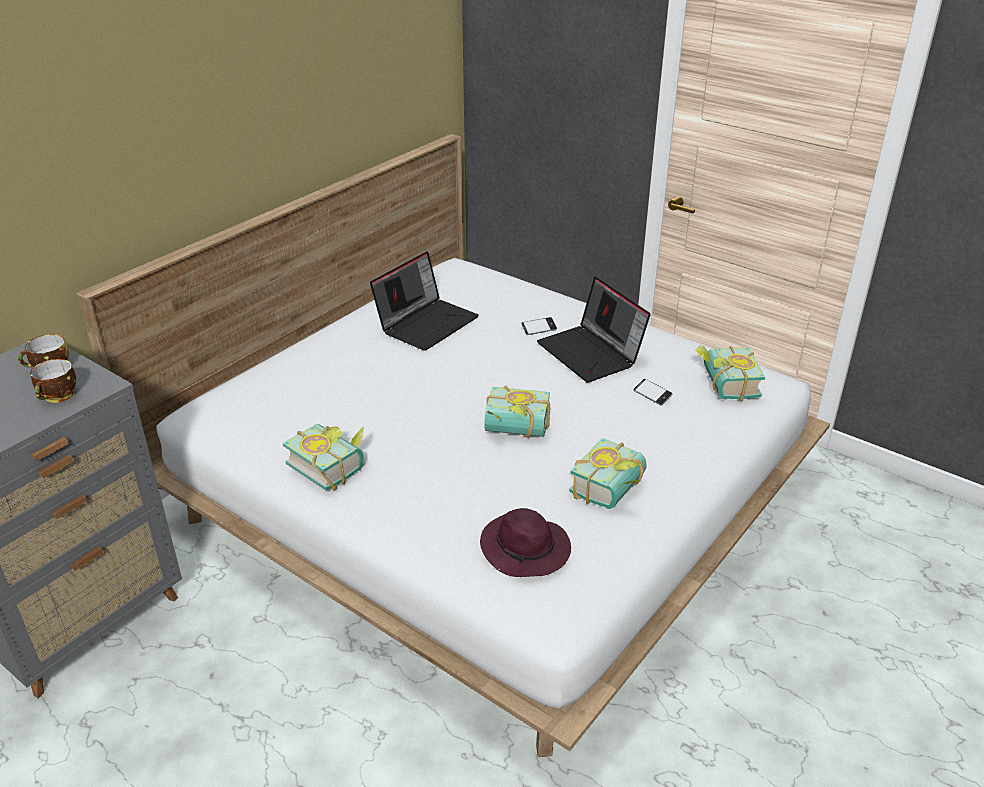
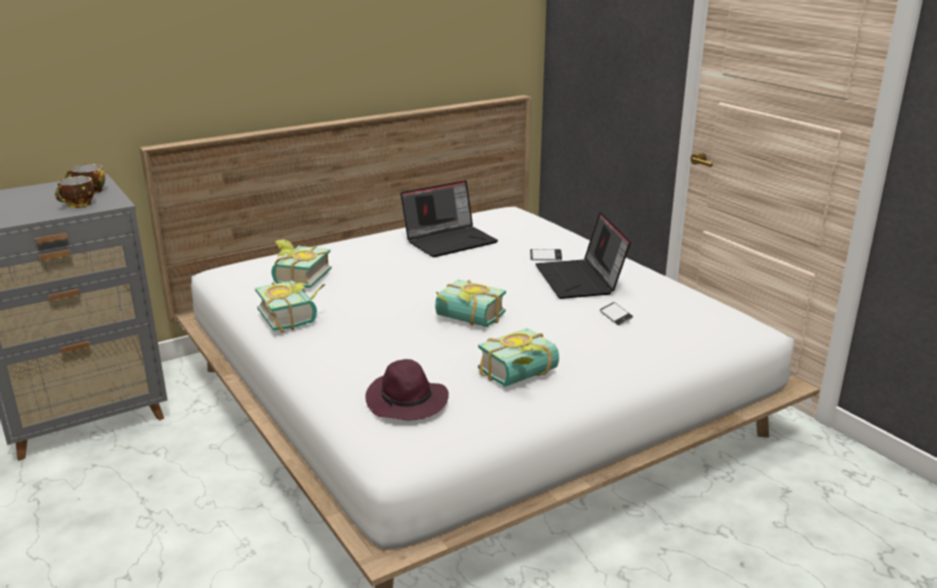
camera: 20 degrees right, 10 degrees down
book [695,345,765,402] -> book moved to [271,239,332,288]

